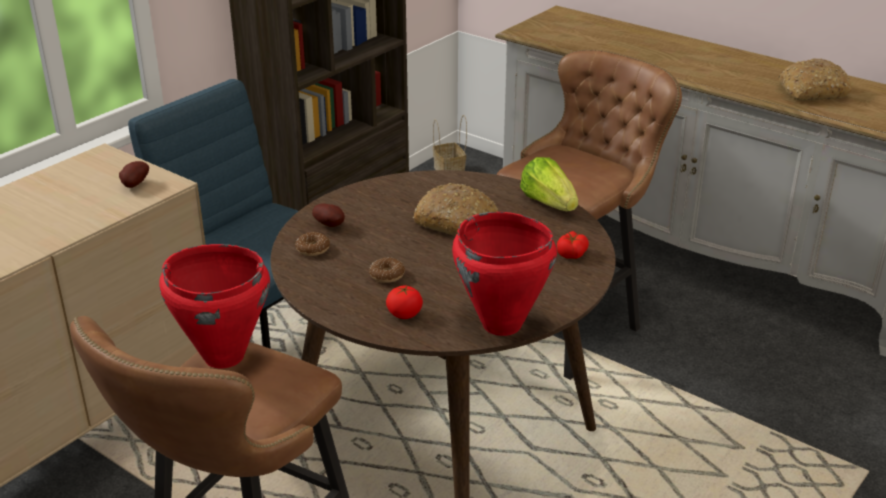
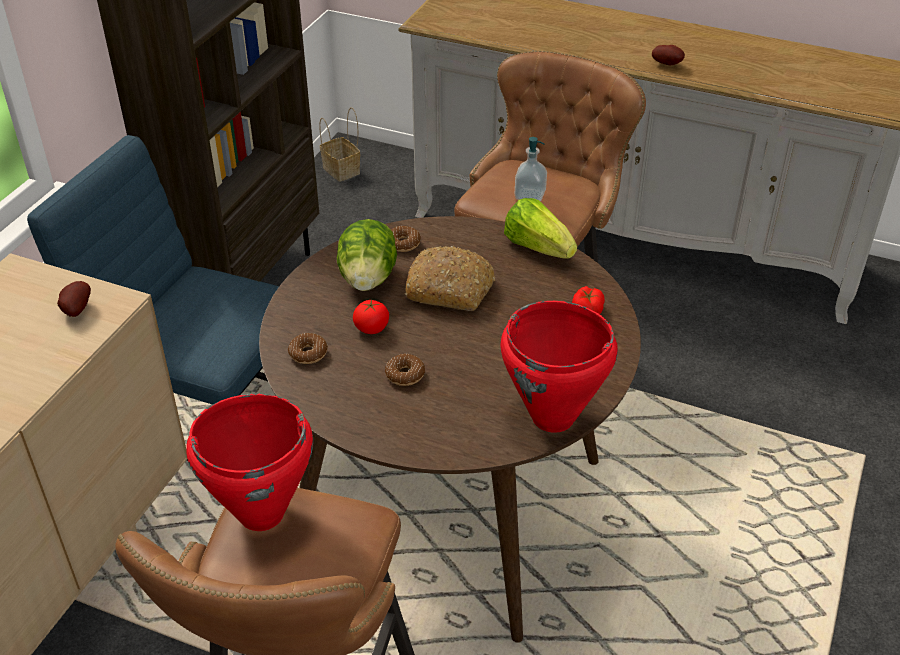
camera: 15 degrees left, 10 degrees up
potato [312,203,345,227] -> potato moved to [652,45,685,65]
tomato [386,285,423,319] -> tomato moved to [353,299,389,334]
bread [779,59,851,101] -> none
none -> lettuce [337,219,397,291]
none -> donut [391,226,421,252]
none -> soap dispenser [515,137,547,201]

